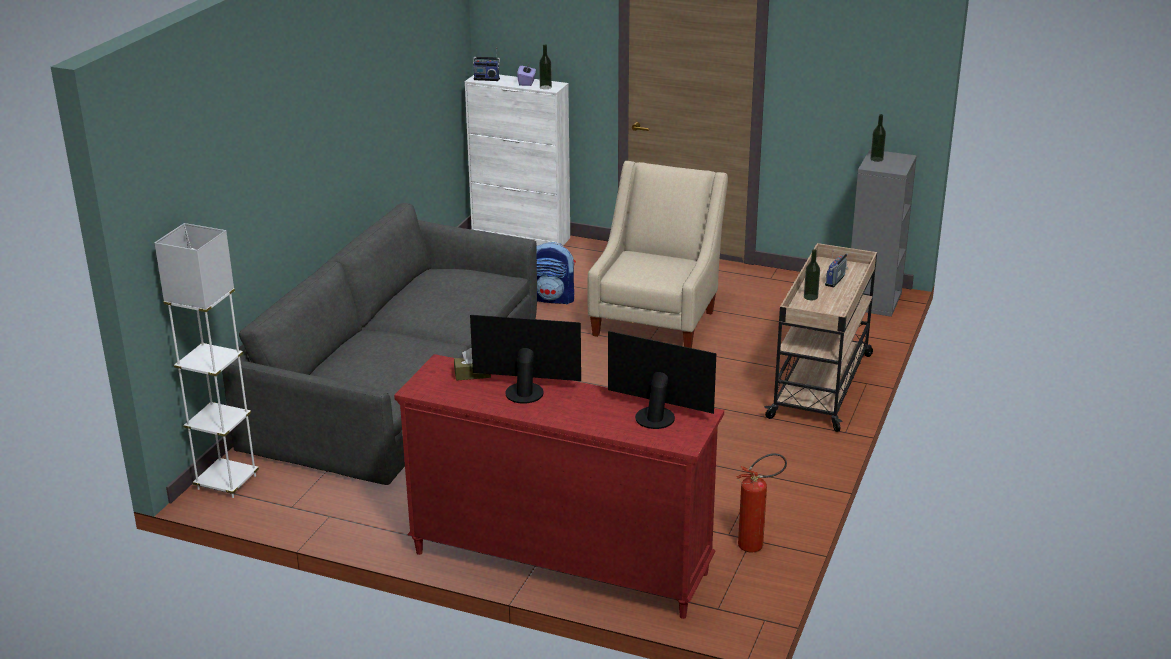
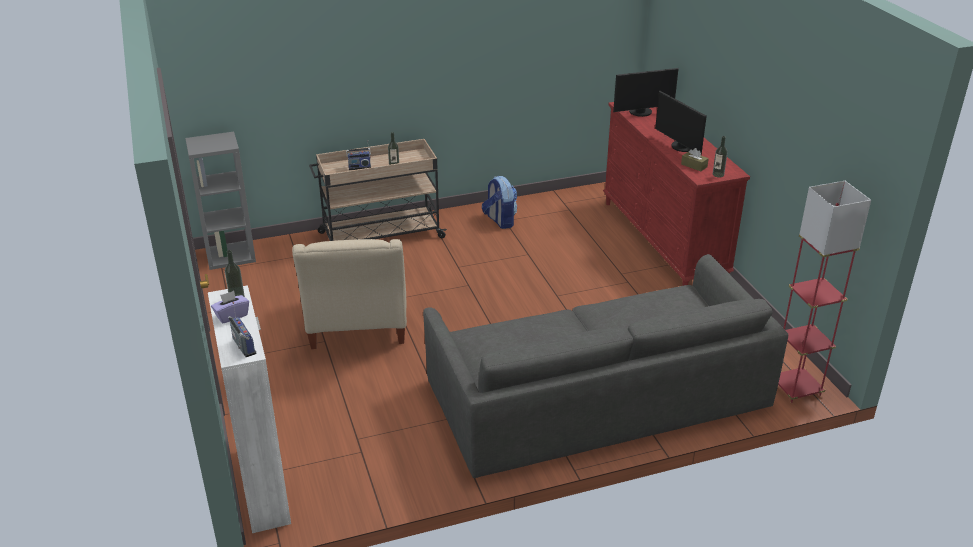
camera: 130 degrees left, 5 degrees up
white floor lamp [154,223,259,498] -> red floor lamp [778,181,871,403]
backpack [537,242,576,305] -> backpack moved to [482,176,517,229]
beige armchair [587,161,728,348] -> beige armchair turned 75 degrees counterclockwise [292,239,407,349]
monitor [608,331,716,429] -> monitor turned 90 degrees counterclockwise [613,68,679,117]
fire extinguisher [736,453,787,553] -> none
bottle [870,114,886,162] -> bottle moved to [713,136,727,177]

